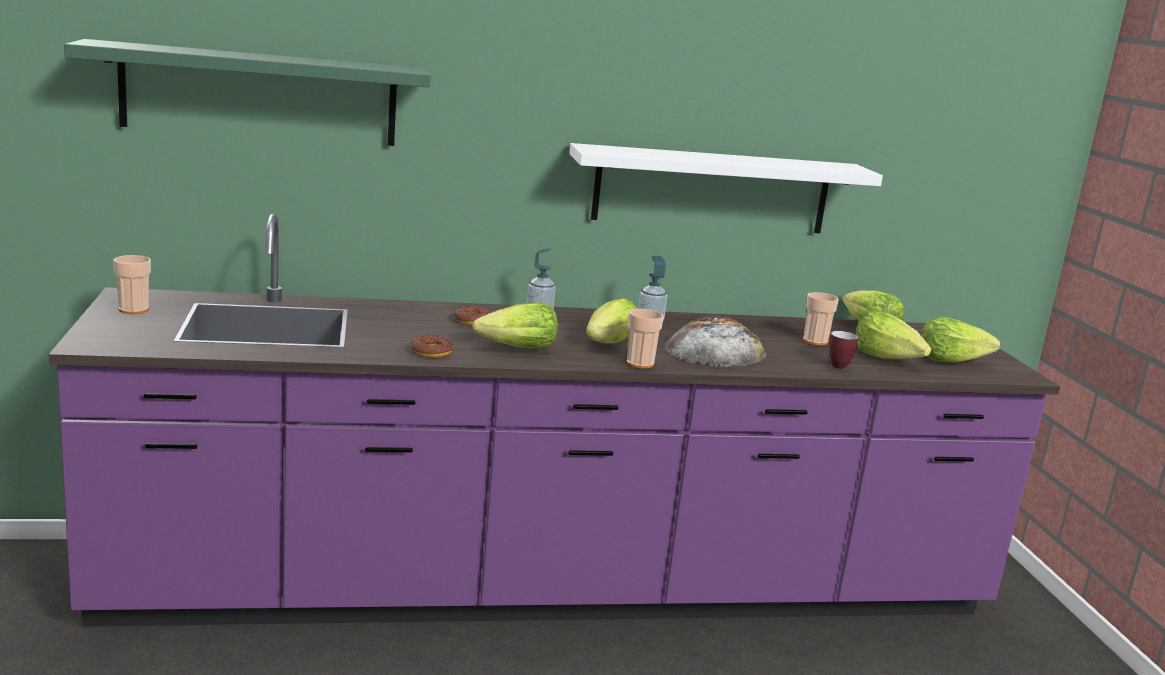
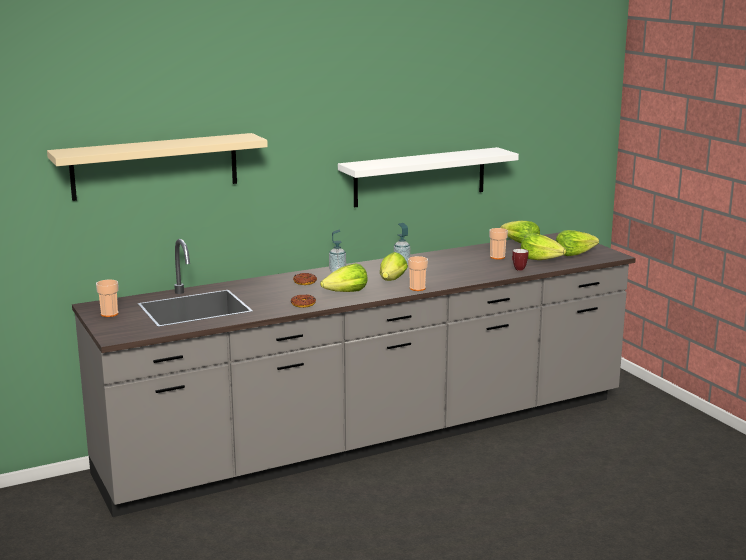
camera: 15 degrees left, 0 degrees up
purple counter [49,214,1060,627] -> grey counter [72,232,636,517]
green shelf [64,39,431,146] -> beige shelf [47,133,268,201]
bread [665,316,766,366] -> none

